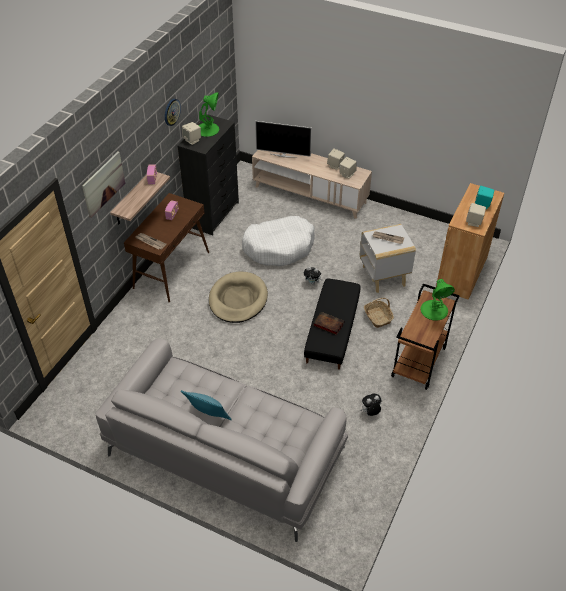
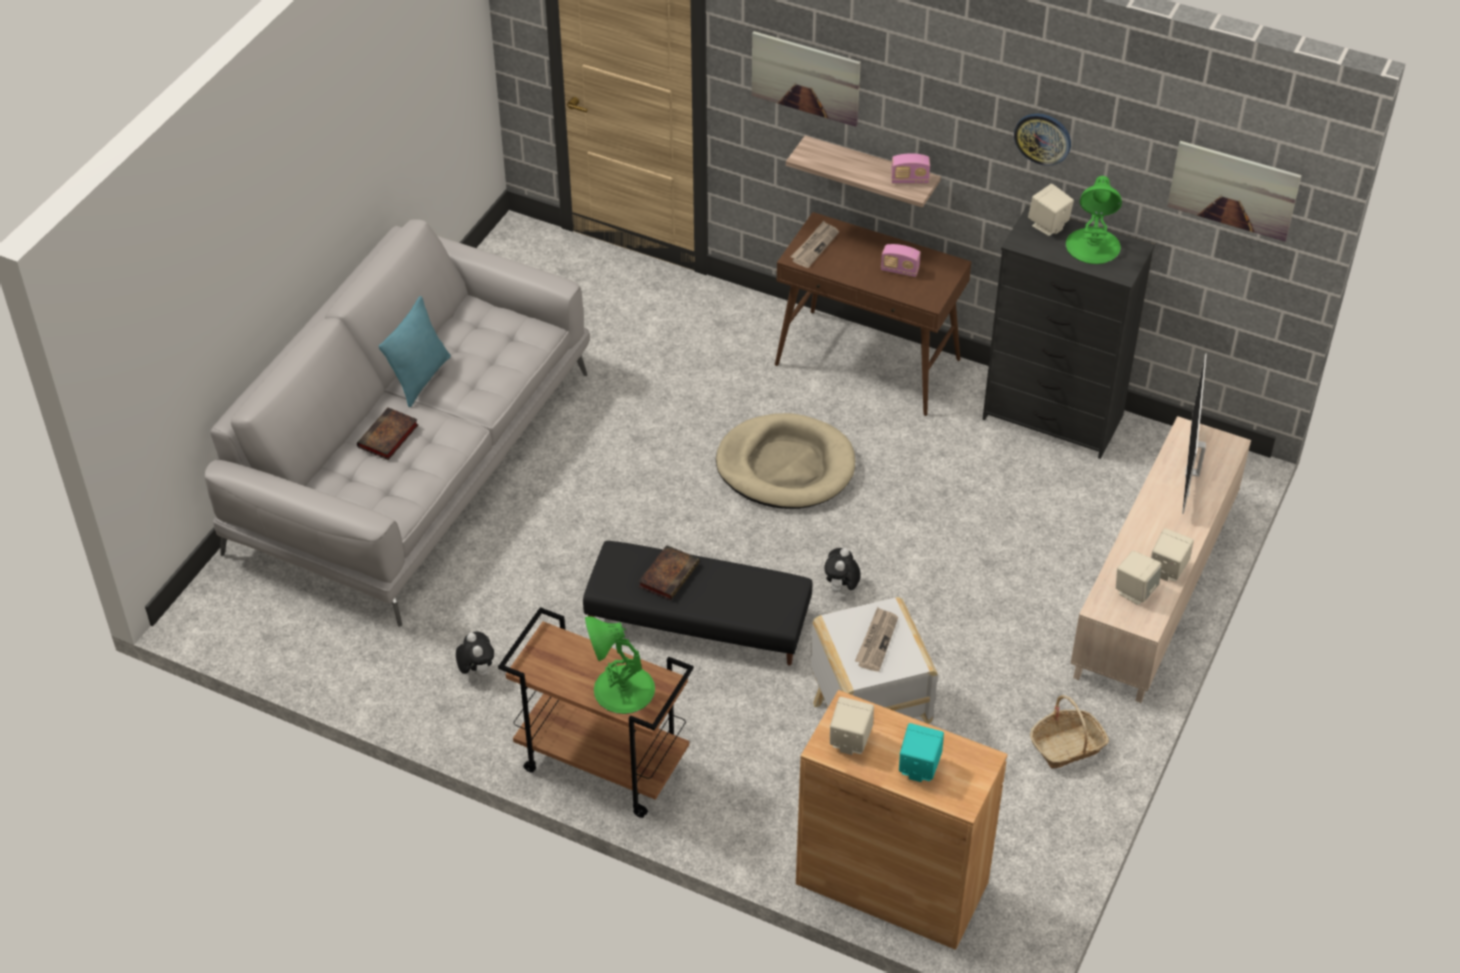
camera: 90 degrees right, 0 degrees up
white dog bed [242,216,315,266] -> none
basket [364,298,394,328] -> basket moved to [1030,695,1109,768]
none -> book [357,407,419,460]
none -> picture [1167,141,1302,242]

